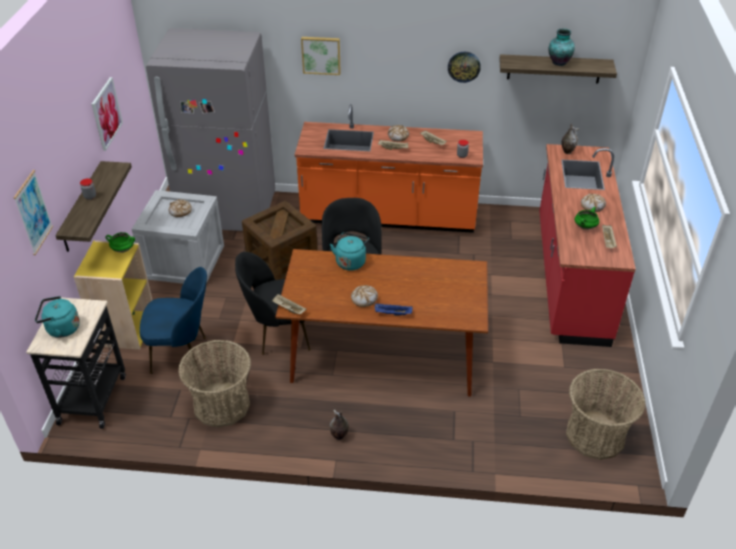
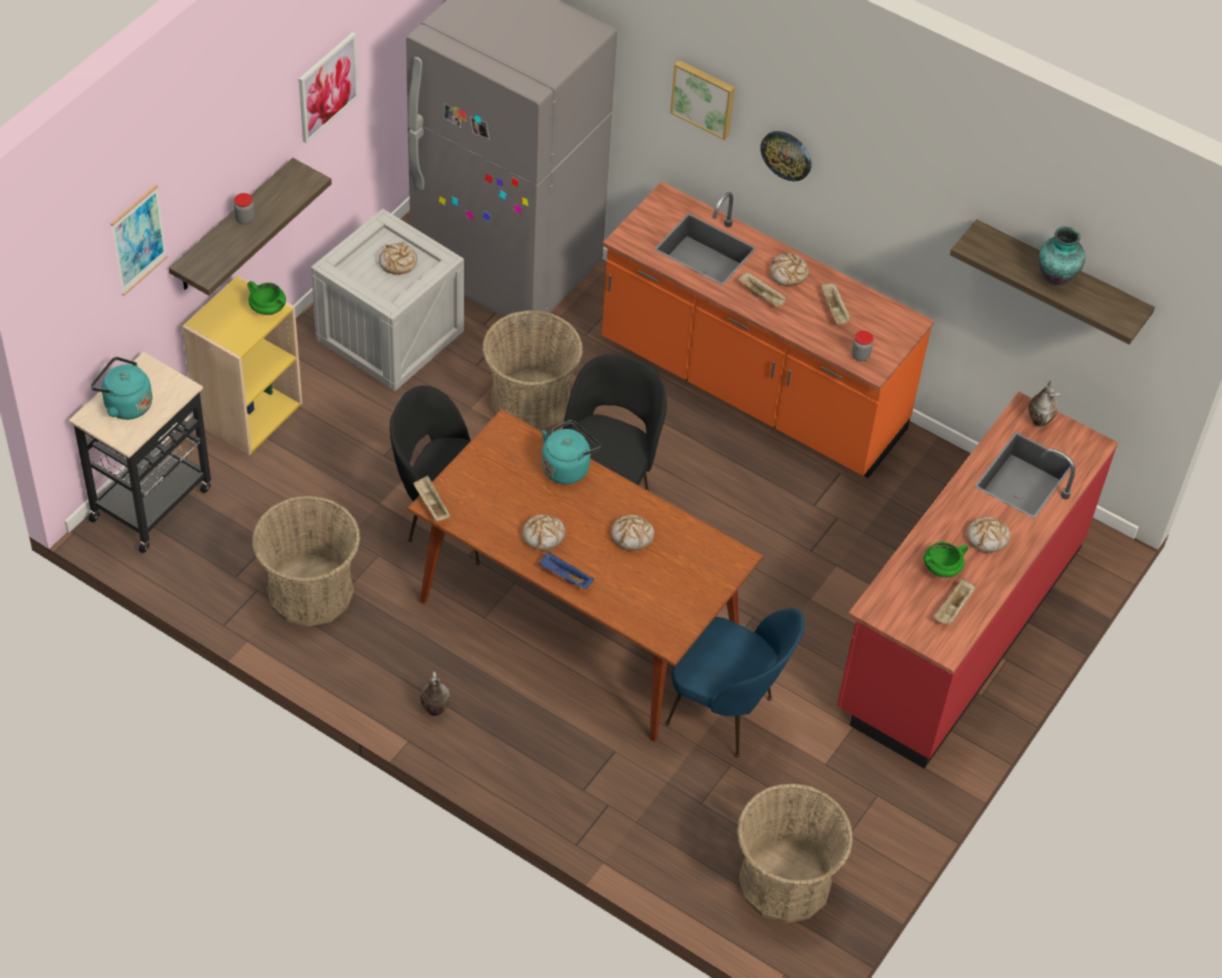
camera: 25 degrees right, 10 degrees up
blue chair [140,267,207,374] -> blue chair moved to [666,608,805,757]
crate [242,201,318,280] -> basket [482,310,583,431]
wall clock [448,52,481,83] -> wall clock moved to [760,131,811,181]
none -> bread [611,515,654,551]

